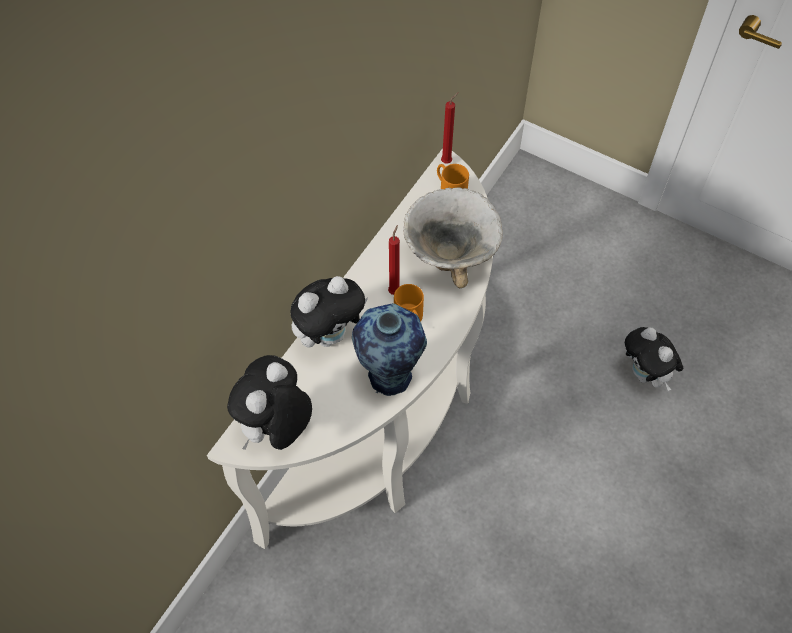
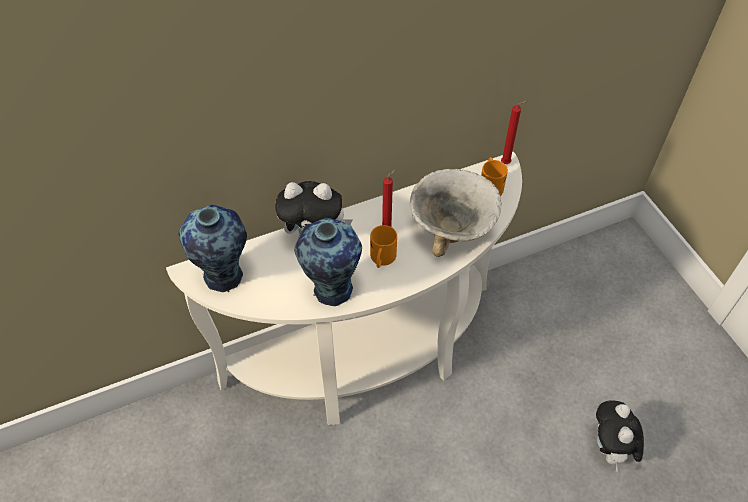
camera: 35 degrees right, 5 degrees down
plush toy [227,355,312,450] -> vase [178,205,247,292]

